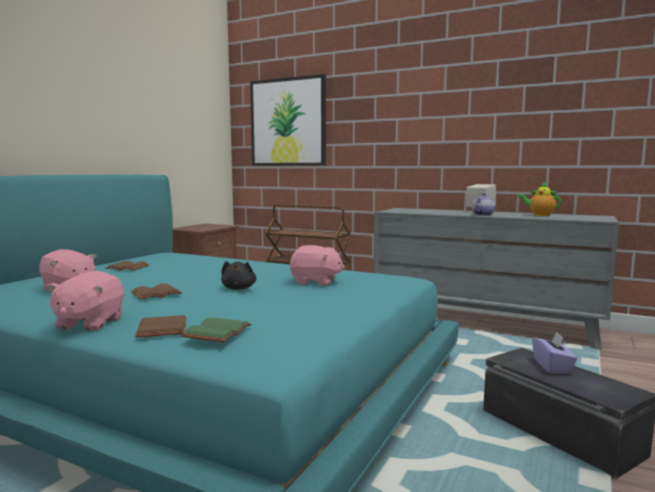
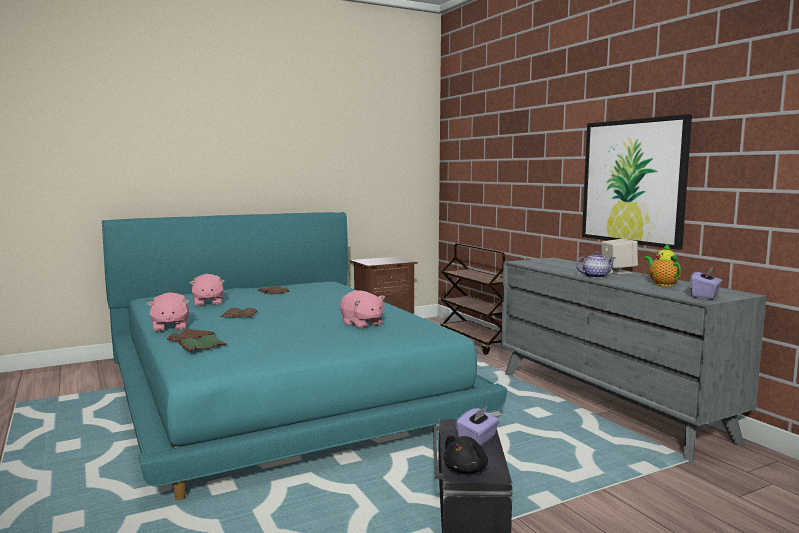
camera: 35 degrees right, 0 degrees up
pink plush toy [47,271,124,331] -> pink plush toy turned 60 degrees counterclockwise [147,292,189,332]
black plush toy [221,261,256,290] -> black plush toy moved to [444,435,488,473]
picture [250,74,326,166] -> picture moved to [582,114,692,250]
none -> purple tissue box [690,267,722,299]

